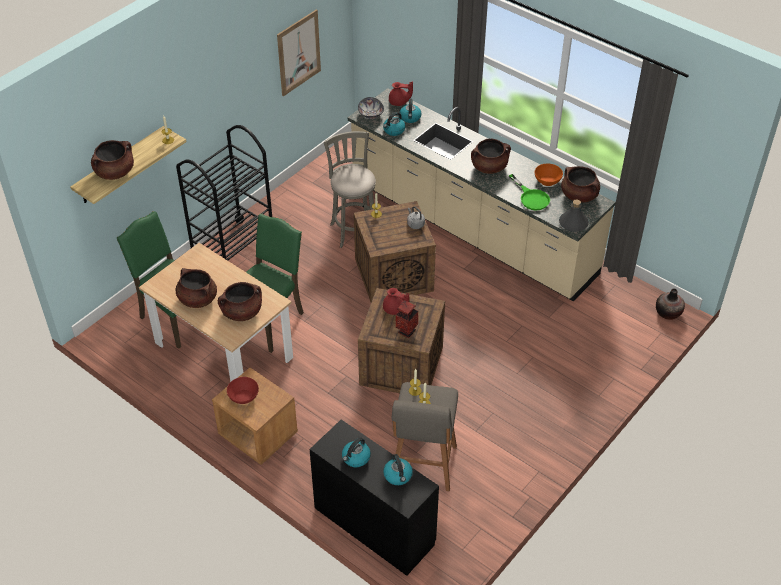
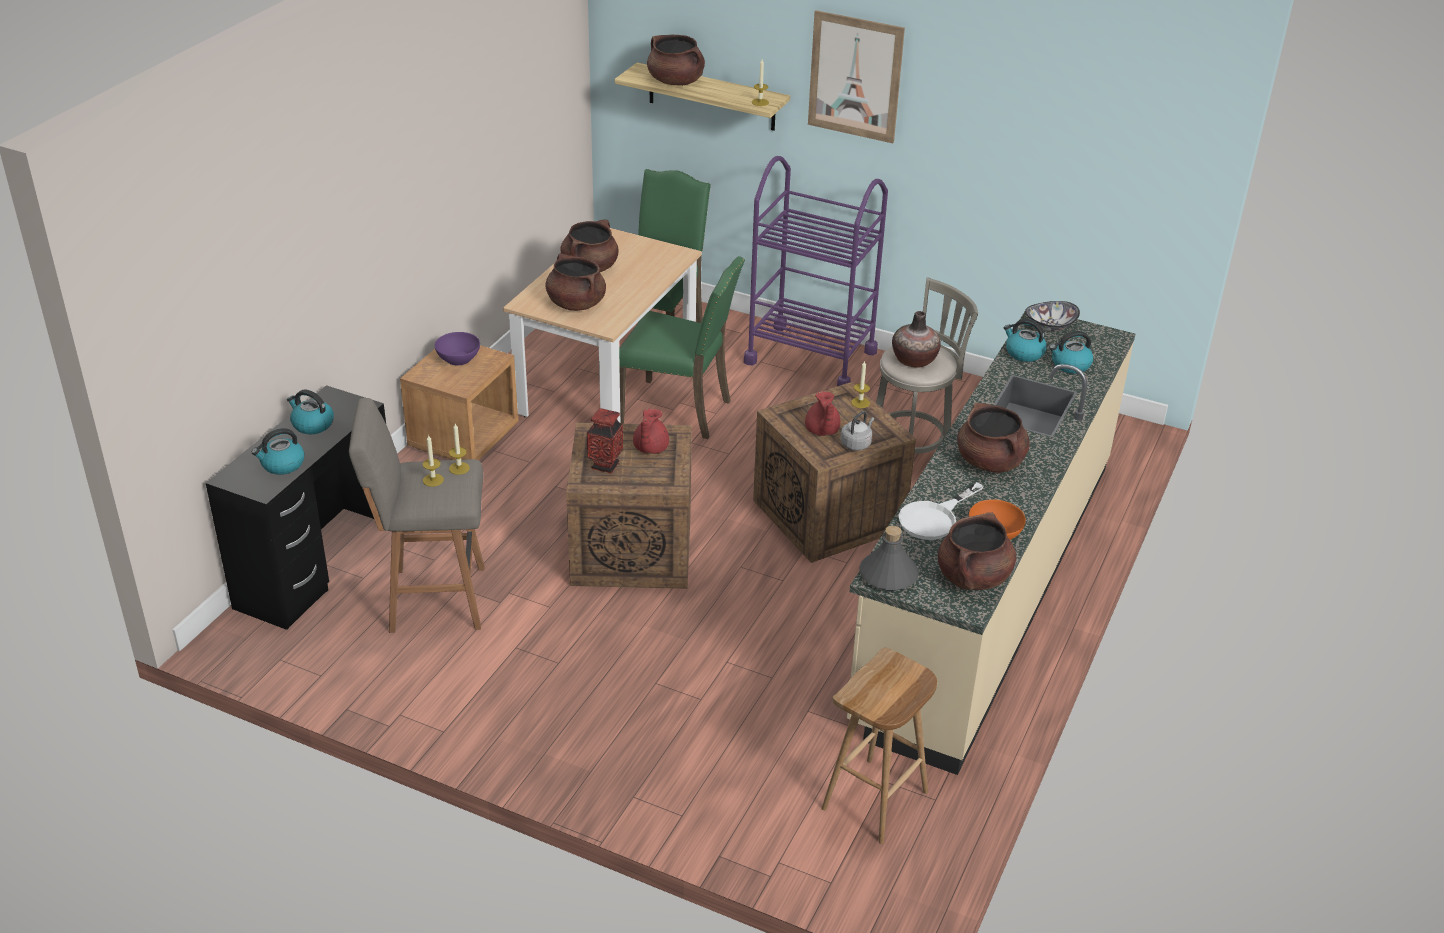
camera: 75 degrees right, 10 degrees down
black cart [176,125,272,261] -> purple cart [744,156,888,386]
red bowl [227,377,259,404] -> purple bowl [434,332,480,365]
picture [277,9,321,96] -> picture moved to [808,10,905,143]
red teapot [389,82,413,106] -> red teapot moved to [805,391,840,436]
green frying pan [509,174,550,210] -> white frying pan [899,482,984,540]
vase [656,289,685,320] -> vase moved to [892,311,941,368]
none -> brown stool [821,648,937,844]

